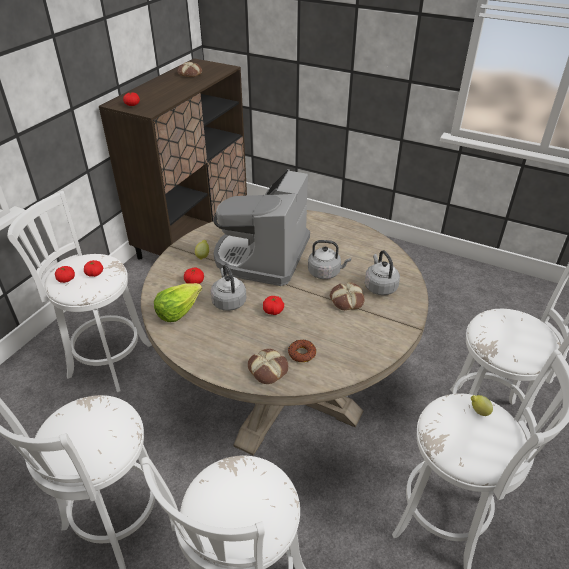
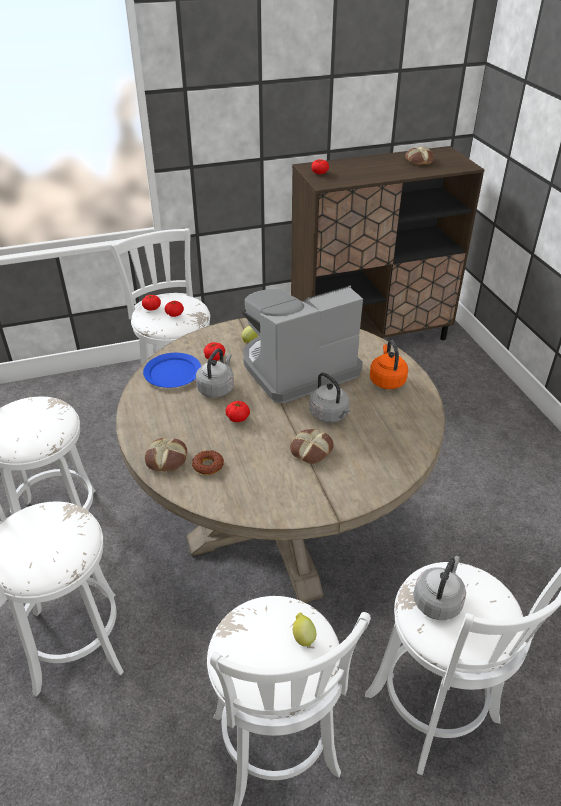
camera: 45 degrees right, 0 degrees up
lettuce [154,283,202,322] -> blue plate [143,353,201,388]
grey kettle [365,250,400,295] -> grey kettle moved to [413,556,466,620]
none -> orange kettle [370,340,408,389]

